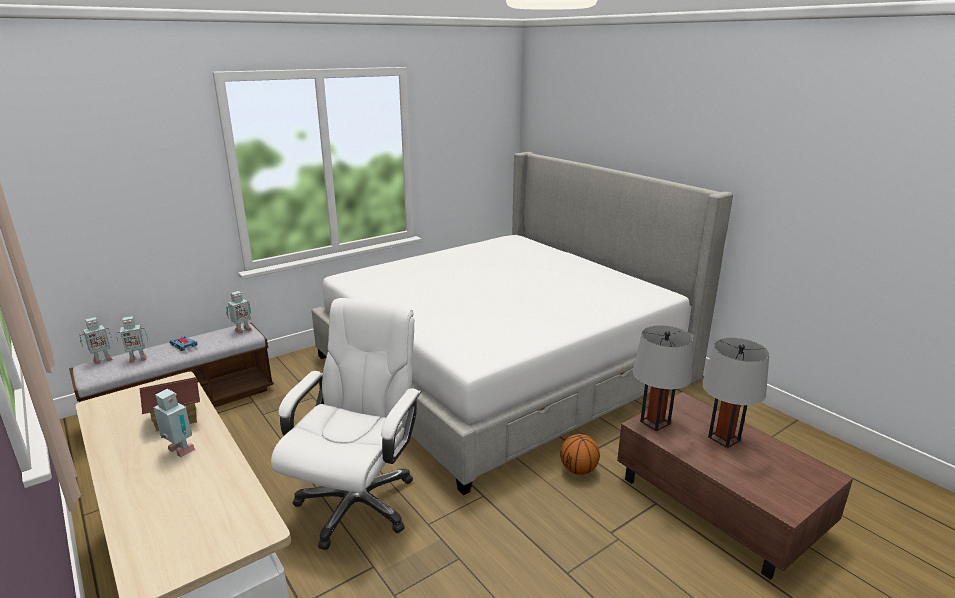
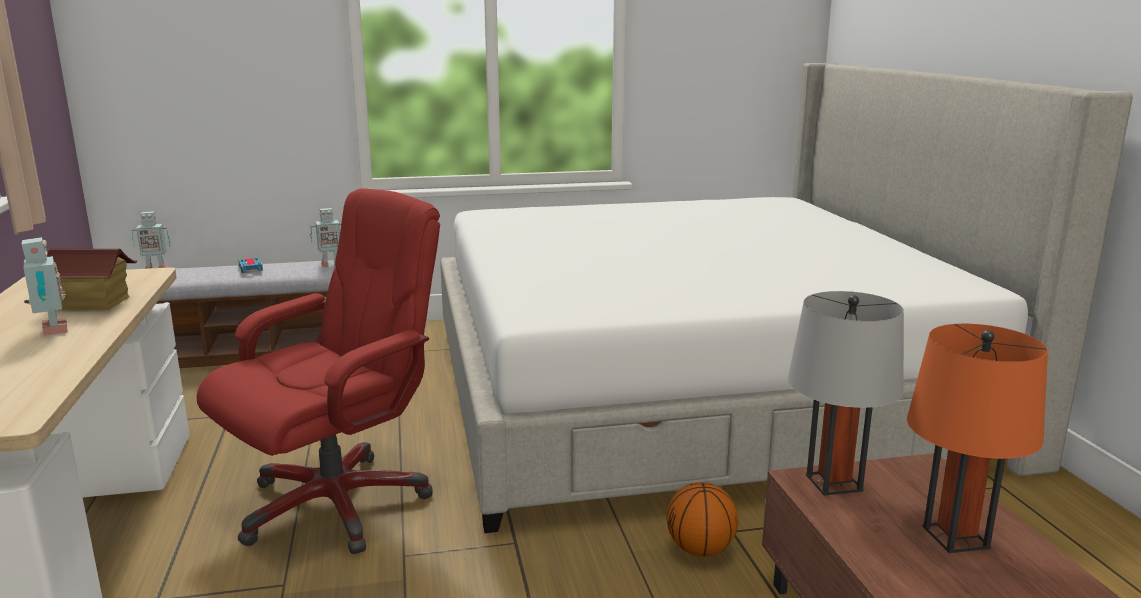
camera: 25 degrees right, 5 degrees down
toy robot [116,316,148,363] -> none
white office chair [271,298,422,550] -> red office chair [196,188,440,554]
grey table lamp [702,338,769,448] -> orange table lamp [907,324,1048,553]

